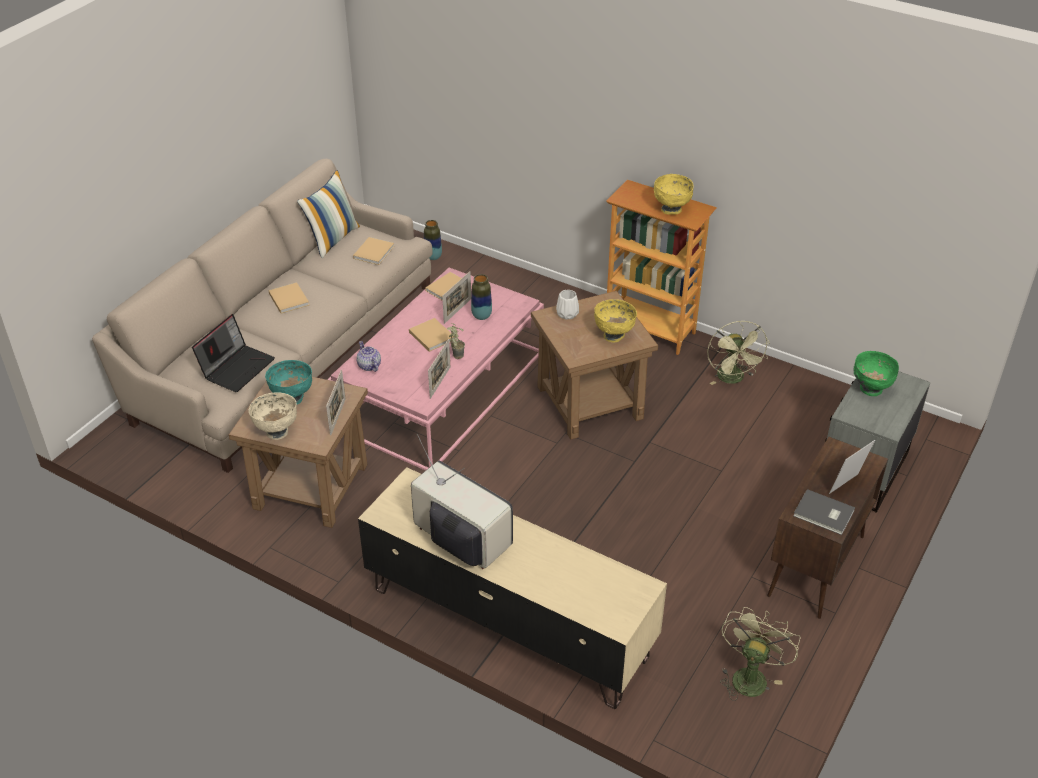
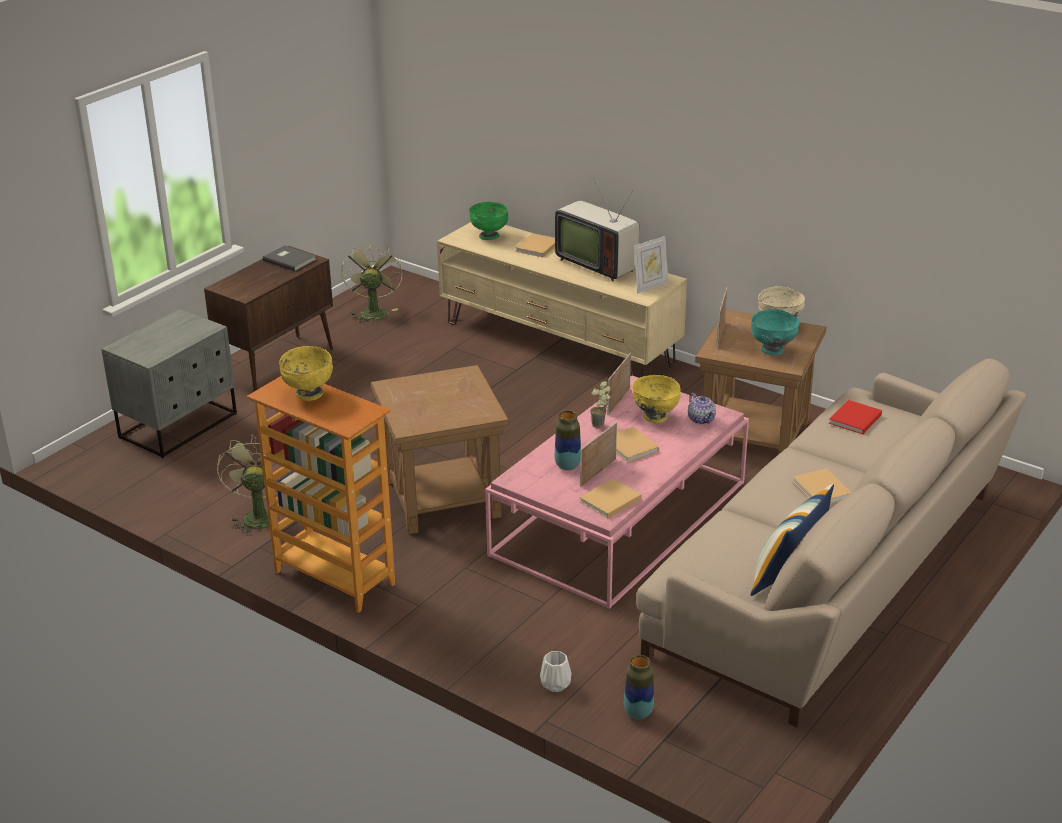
camera: 175 degrees left, 10 degrees down
laptop [192,314,275,392] -> red book [829,400,882,434]
beige book [353,237,394,265] -> beige book moved to [515,233,555,257]
white vase [556,290,579,320] -> white vase moved to [540,651,571,692]
yellow bowl [594,299,637,342] -> yellow bowl moved to [632,375,681,423]
green fan [720,607,800,701] -> green fan turned 150 degrees clockwise [341,243,403,325]
picture frame [829,440,875,494] -> picture frame moved to [634,236,668,293]
green bowl [854,351,899,396] -> green bowl moved to [469,202,508,240]

